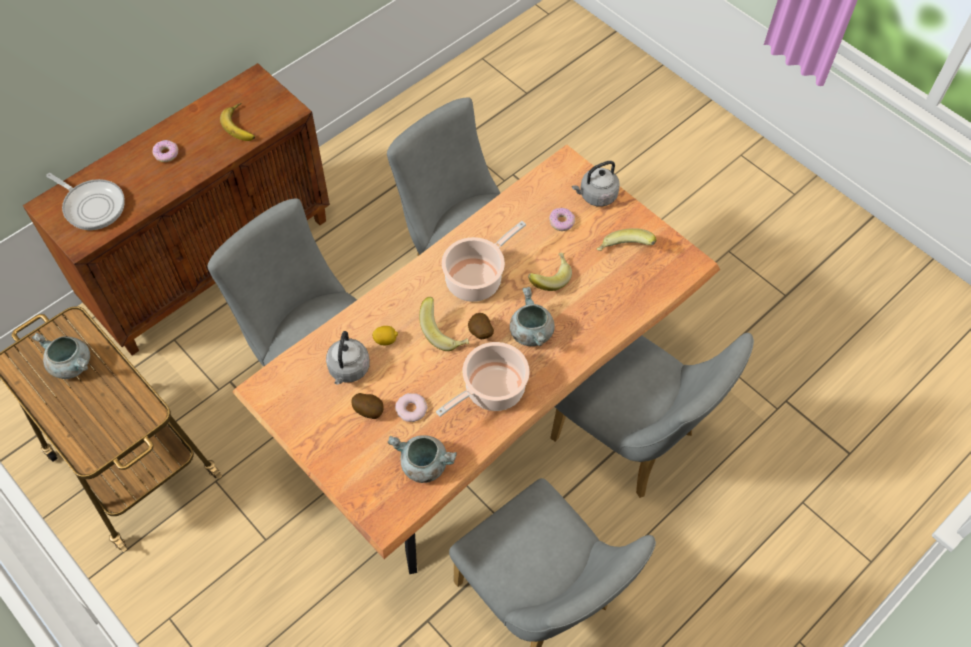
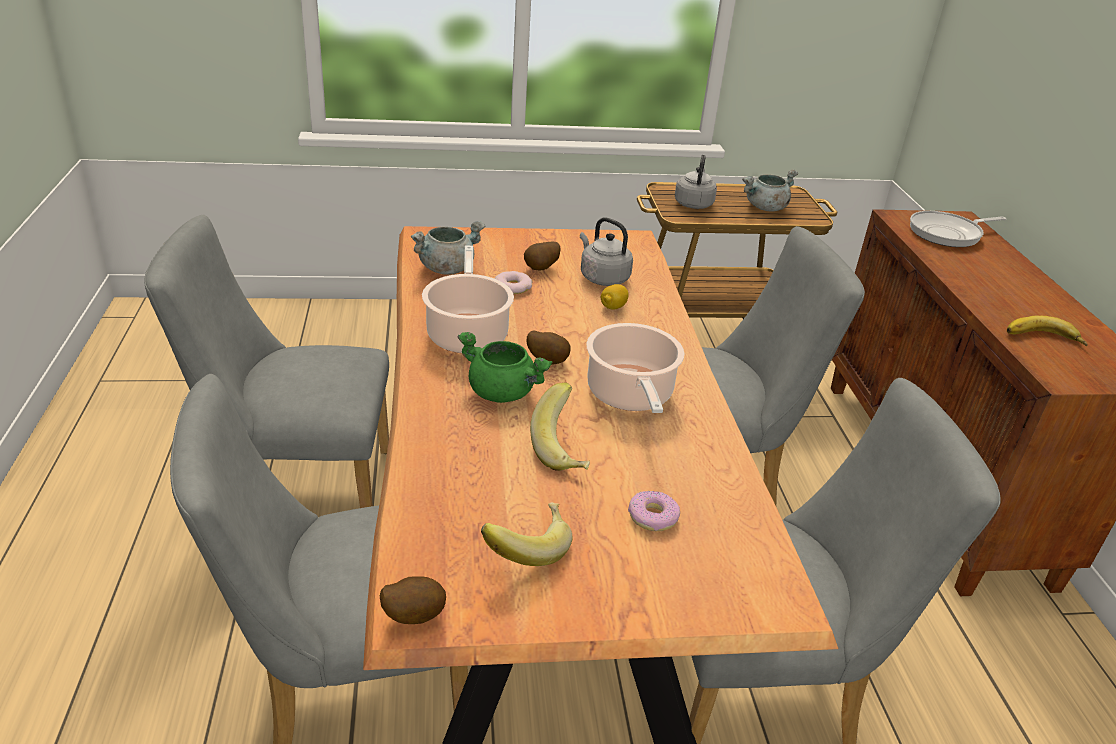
camera: 125 degrees right, 25 degrees down
donut [153,140,178,162] -> none
banana [419,297,469,351] -> none
grey cooking pot [510,287,555,346] -> green cooking pot [458,332,552,403]
grey kettle [572,161,620,207] -> grey kettle moved to [675,155,717,209]
none -> potato [380,576,446,624]

